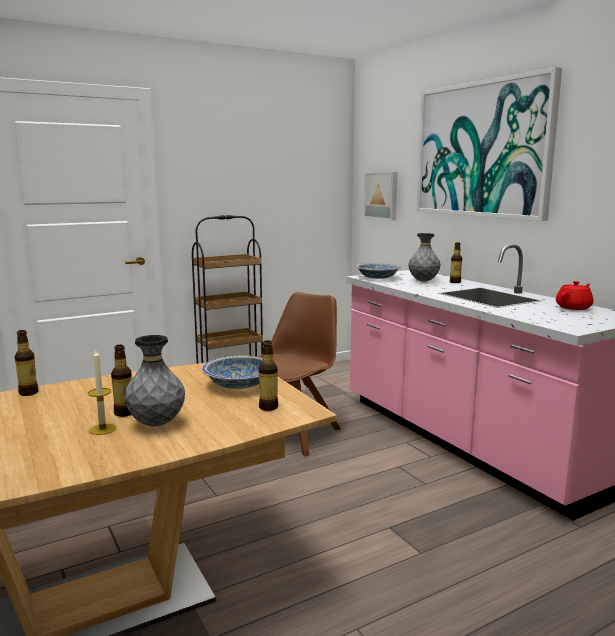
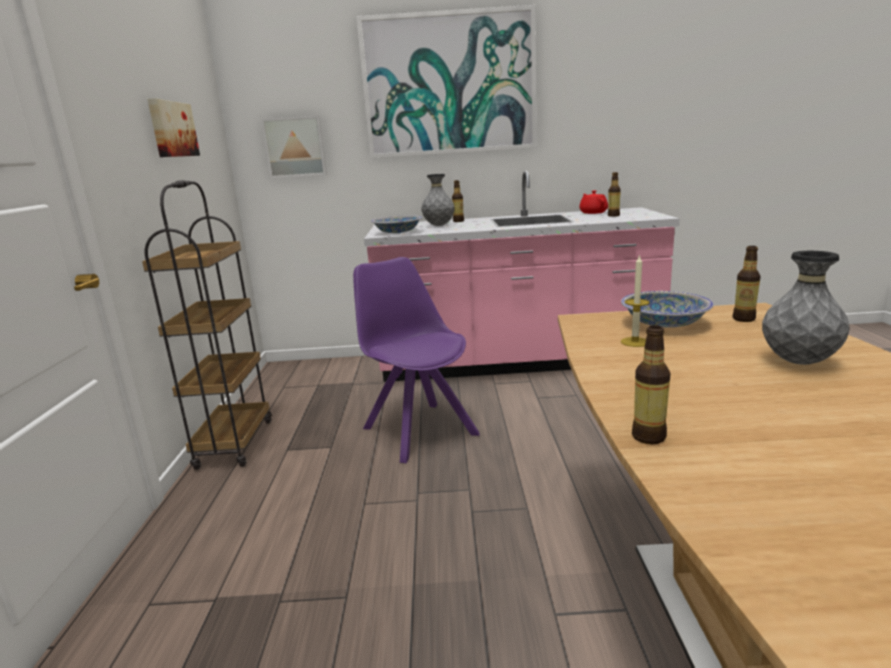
camera: 60 degrees left, 5 degrees up
candle [88,350,116,435] -> candle moved to [621,254,650,347]
bottle [111,345,132,417] -> bottle moved to [608,172,621,217]
brown chair [258,292,341,456] -> purple chair [353,257,480,463]
none -> picture [148,98,200,157]

